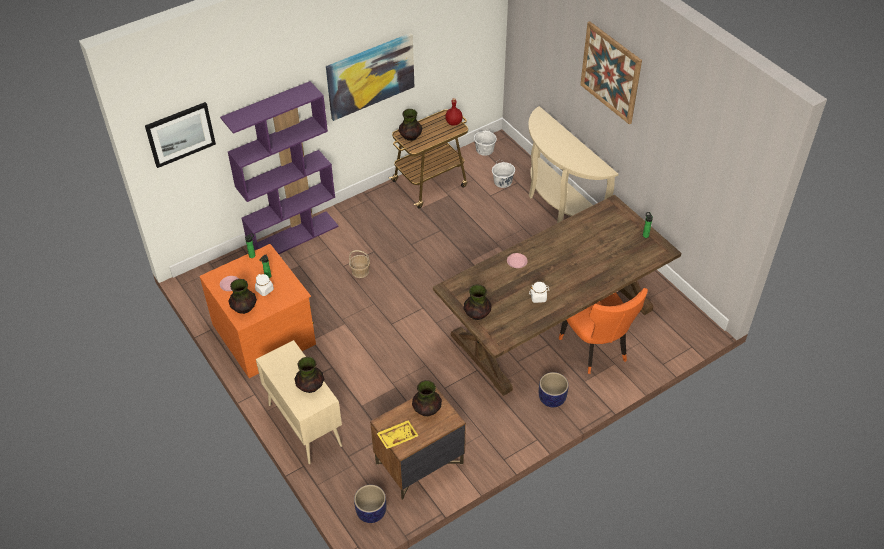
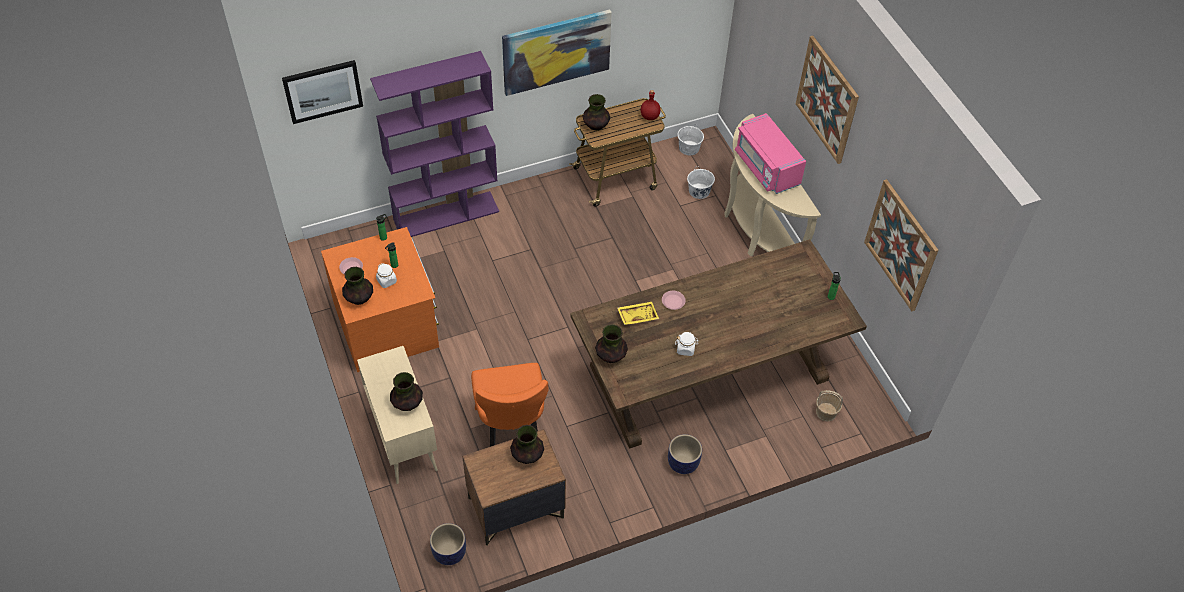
camera: 10 degrees right, 5 degrees up
basket [349,250,370,278] -> basket moved to [816,390,843,421]
yellow tray [377,420,419,449] -> yellow tray moved to [617,302,659,325]
orange chair [559,288,648,374] -> orange chair moved to [471,363,549,447]
none -> pink microwave [735,113,806,194]
none -> picture [864,179,938,311]

